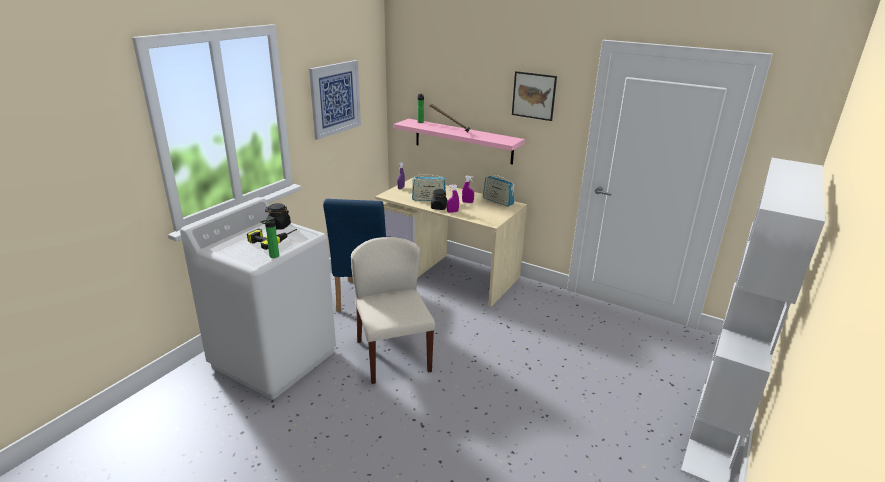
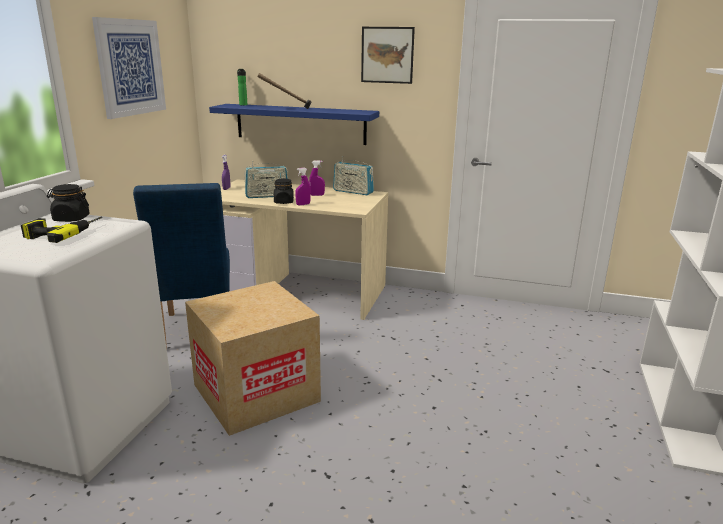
camera: 15 degrees left, 5 degrees down
bottle [261,217,279,258] -> none
beige chair [351,237,435,384] -> cardboard box [185,281,321,436]
pink shelf [394,119,525,165] -> blue shelf [209,104,379,145]

